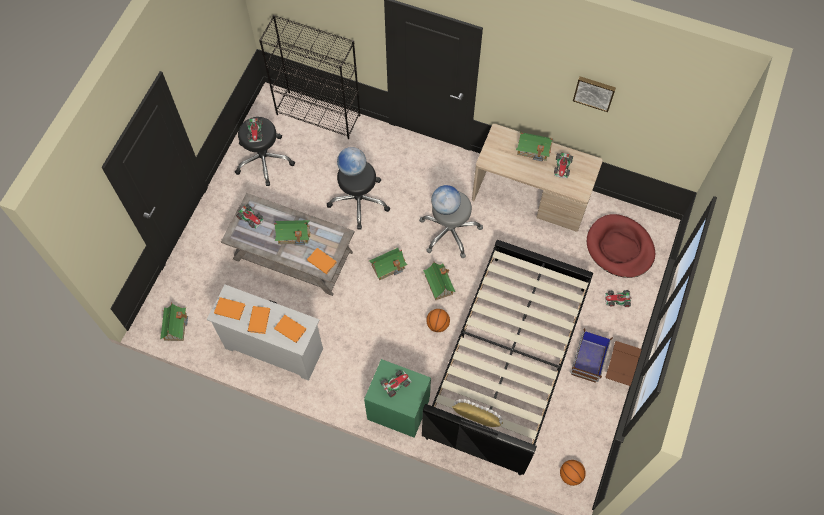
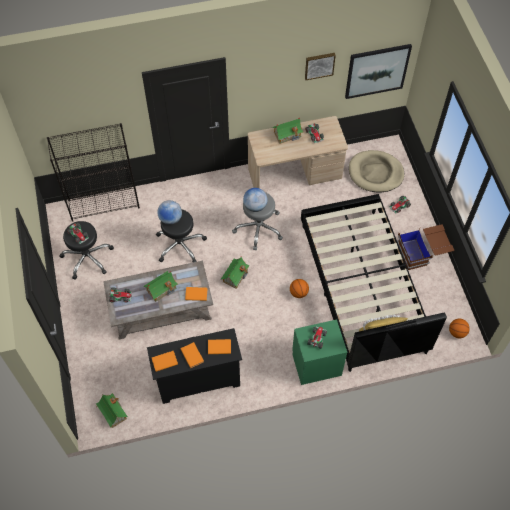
camera: 35 degrees left, 5 degrees down
white dresser [207,285,323,381] -> black dresser [147,328,242,404]
toy house [423,262,455,300] -> none
red dog bed [587,214,655,278] -> beige dog bed [349,150,404,192]
none -> picture [345,44,412,99]

